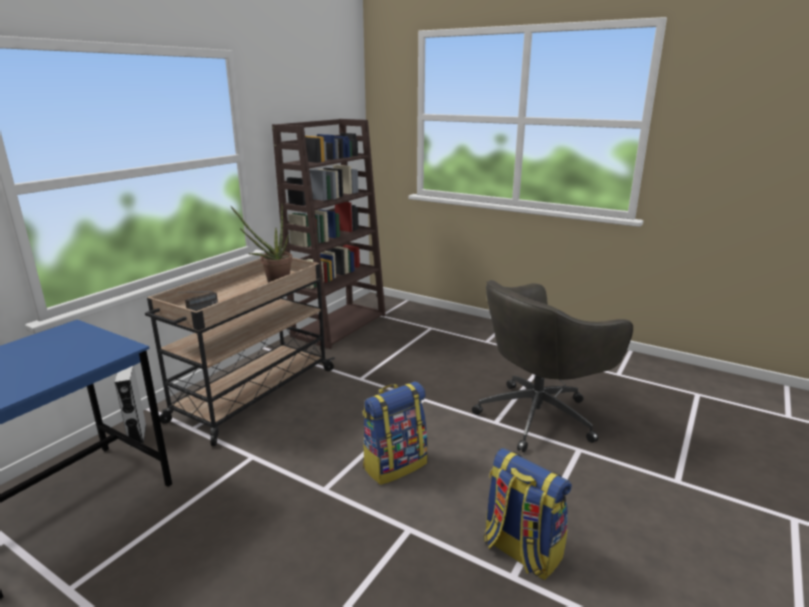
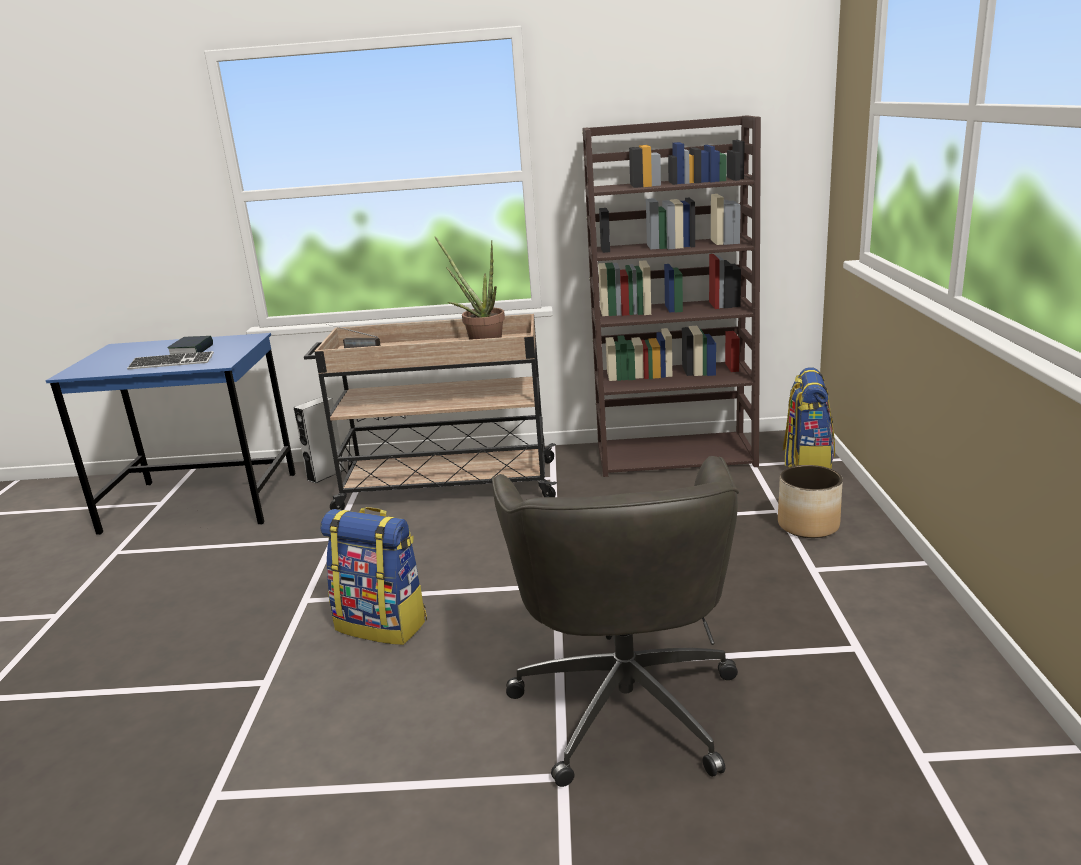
camera: 60 degrees right, 0 degrees up
grey office chair [472,280,633,452] -> grey office chair turned 120 degrees counterclockwise [492,456,739,787]
backpack [484,448,572,580] -> backpack moved to [783,367,835,469]
none -> keyboard [127,351,214,369]
none -> book [167,336,213,355]
none -> planter [778,465,843,538]

